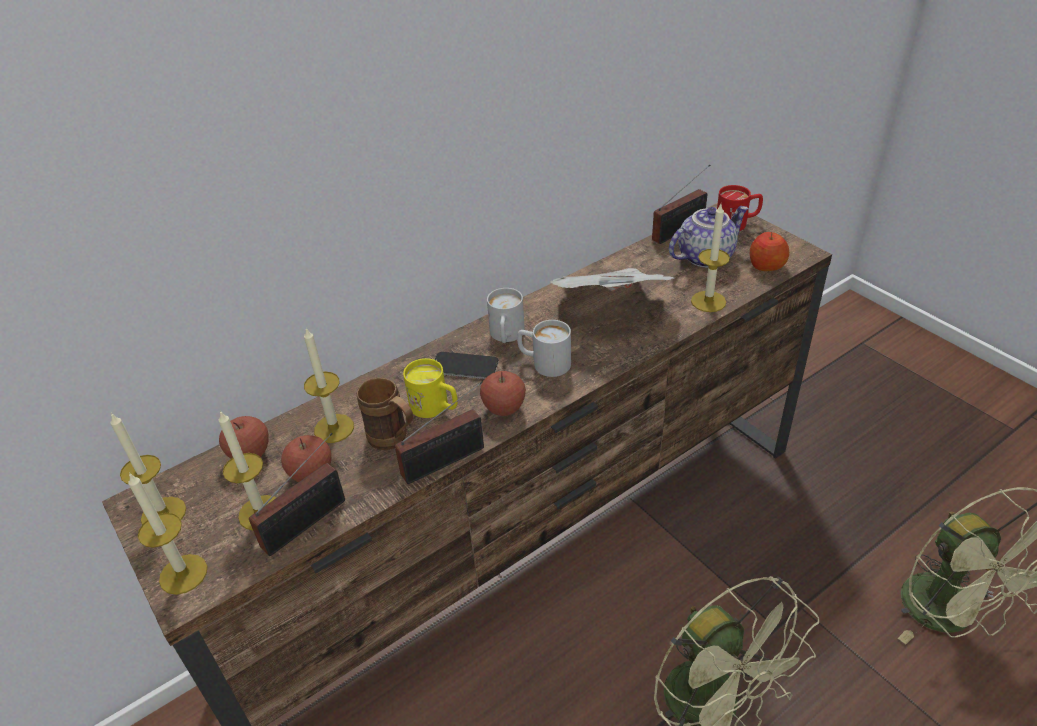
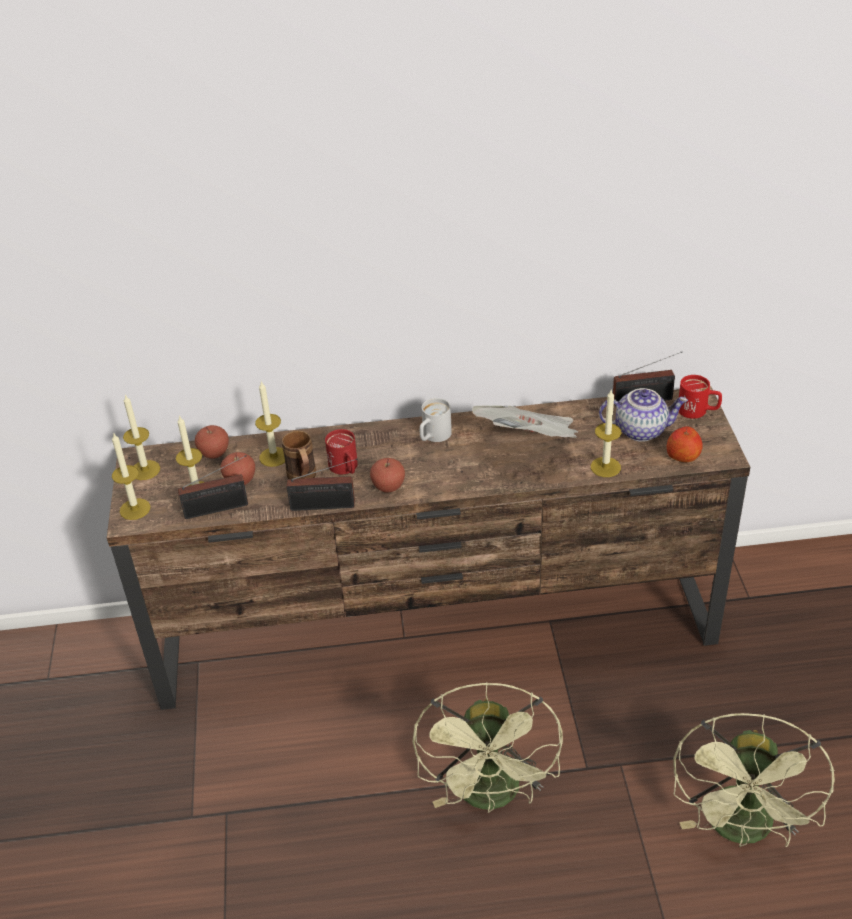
camera: 30 degrees right, 0 degrees up
yellow mug [403,358,458,418] -> red mug [325,429,358,474]
phone [434,352,499,379] -> none
white mug [517,320,571,377] -> none

